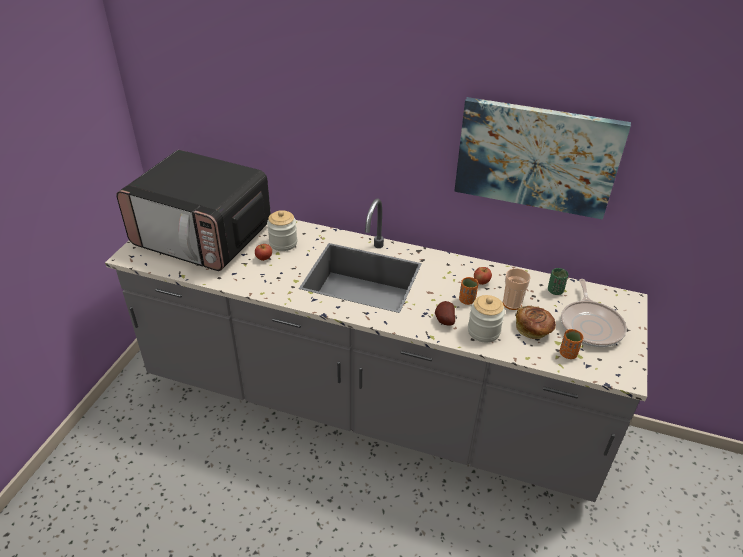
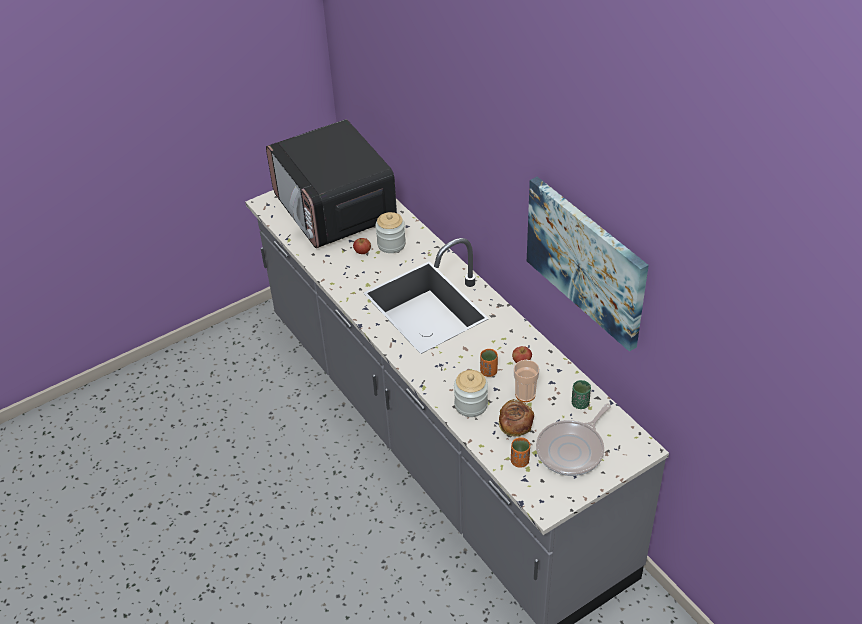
camera: 40 degrees right, 5 degrees up
potato [435,301,455,326] -> none

